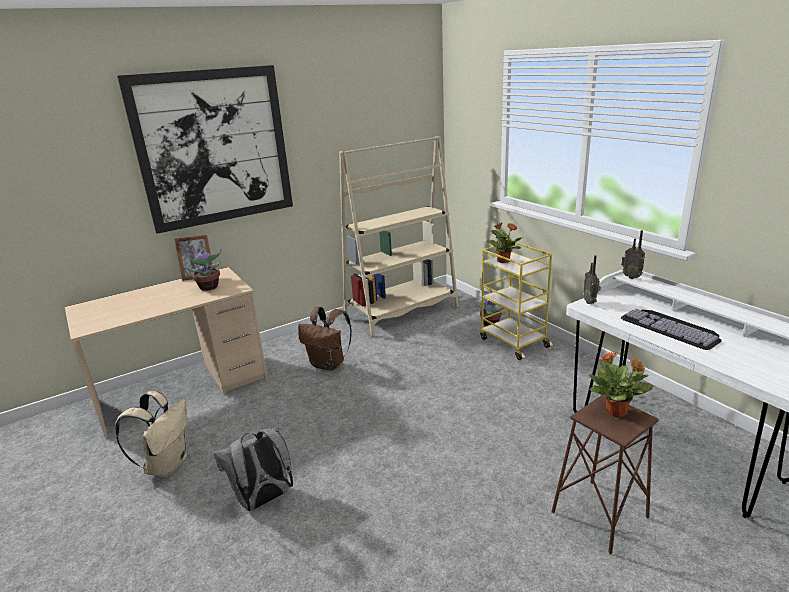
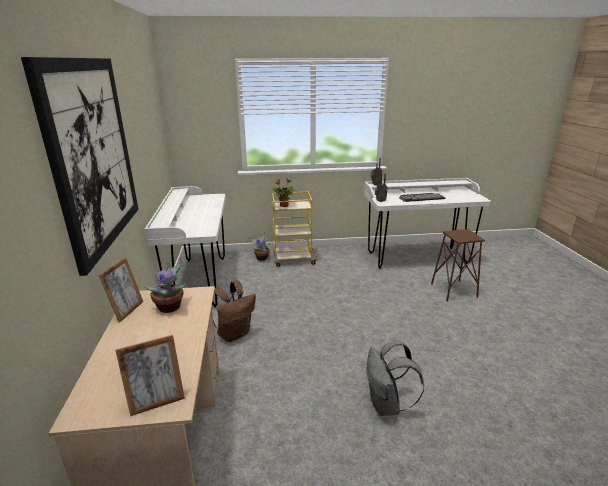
camera: 65 degrees left, 0 degrees up
beige backpack [115,390,188,477] -> none
beige bookcase [339,136,458,336] -> white desk [145,186,226,308]
potted plant [589,351,654,417] -> none
none -> picture frame [115,335,185,416]

